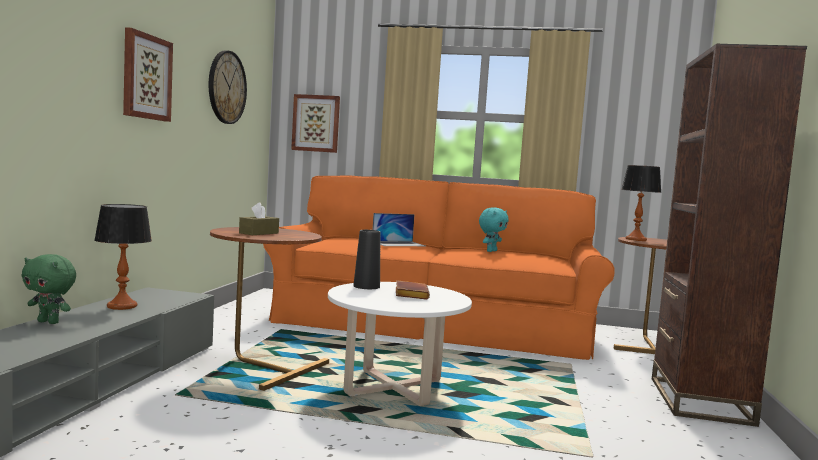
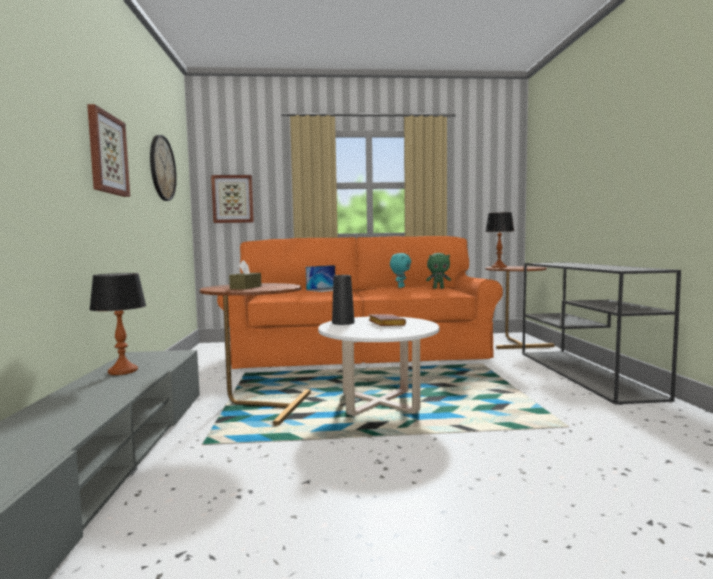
camera: 15 degrees left, 0 degrees up
green plush toy [21,254,76,324] -> green plush toy moved to [426,253,451,289]
brown bookcase [652,44,807,427] -> grey console table [522,262,681,404]

